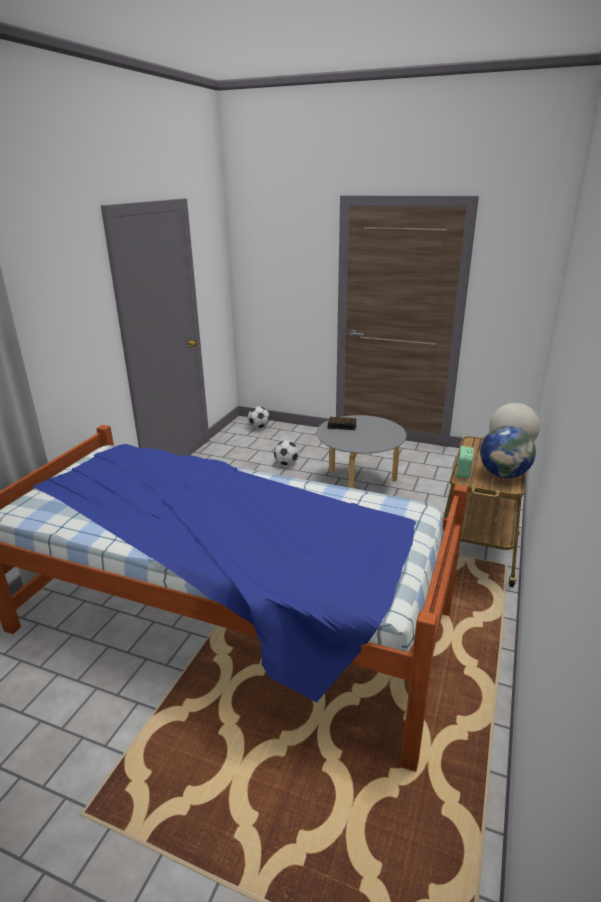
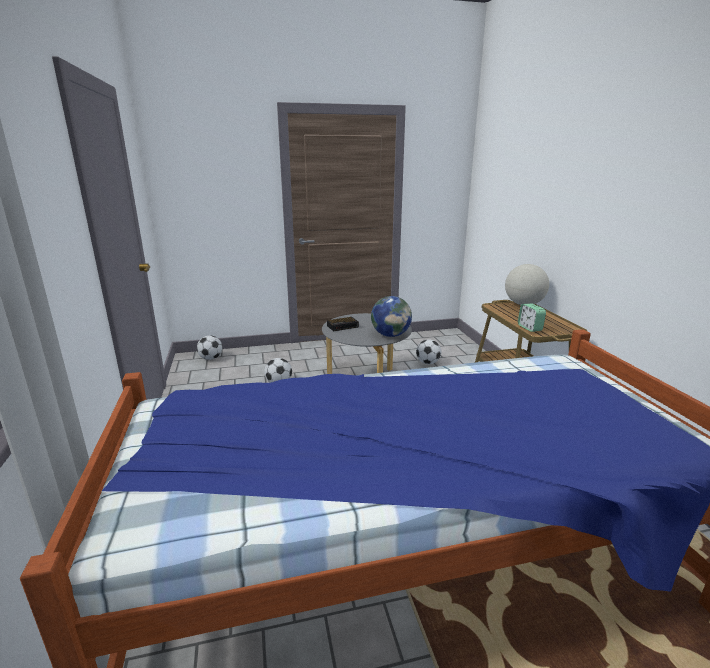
camera: 35 degrees left, 5 degrees down
globe [480,426,536,478] -> globe moved to [371,296,412,337]
none -> football [416,339,441,364]

